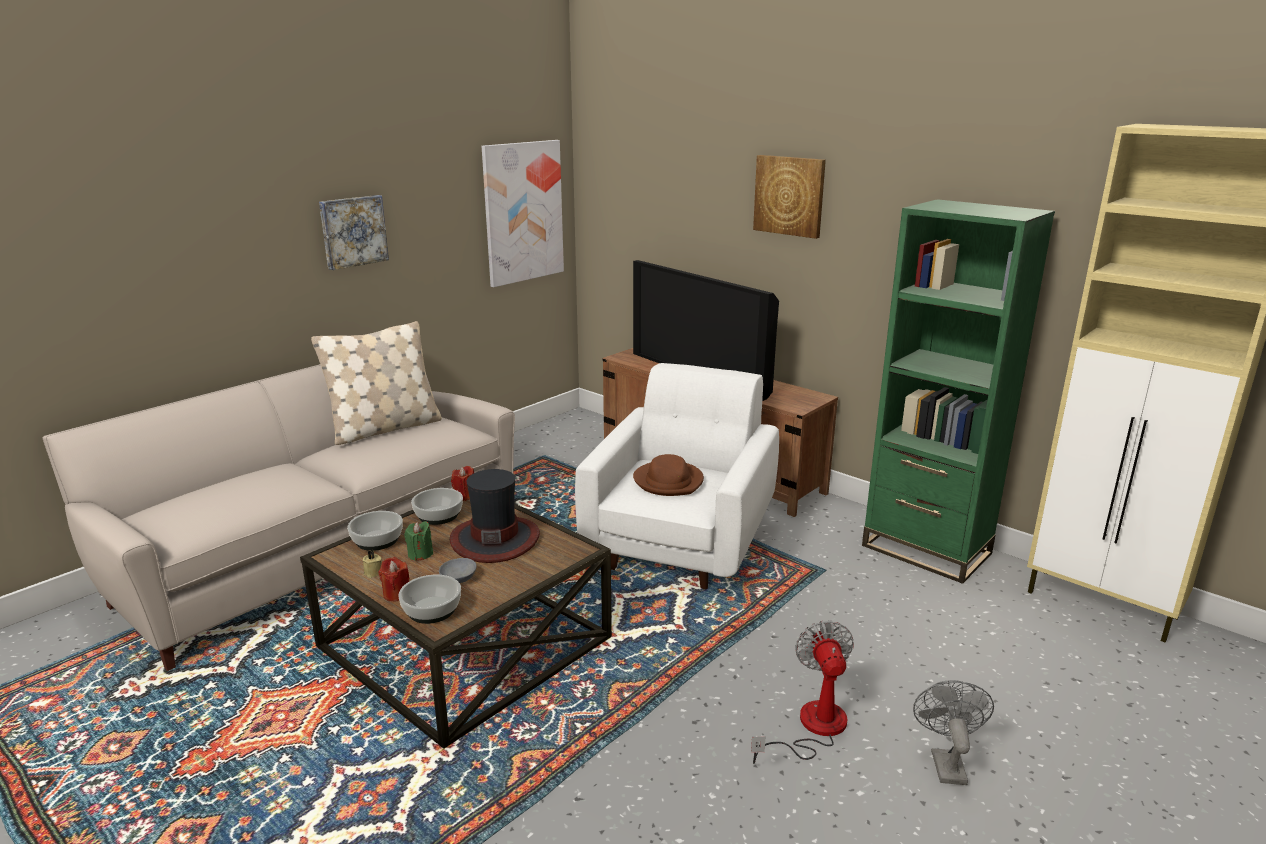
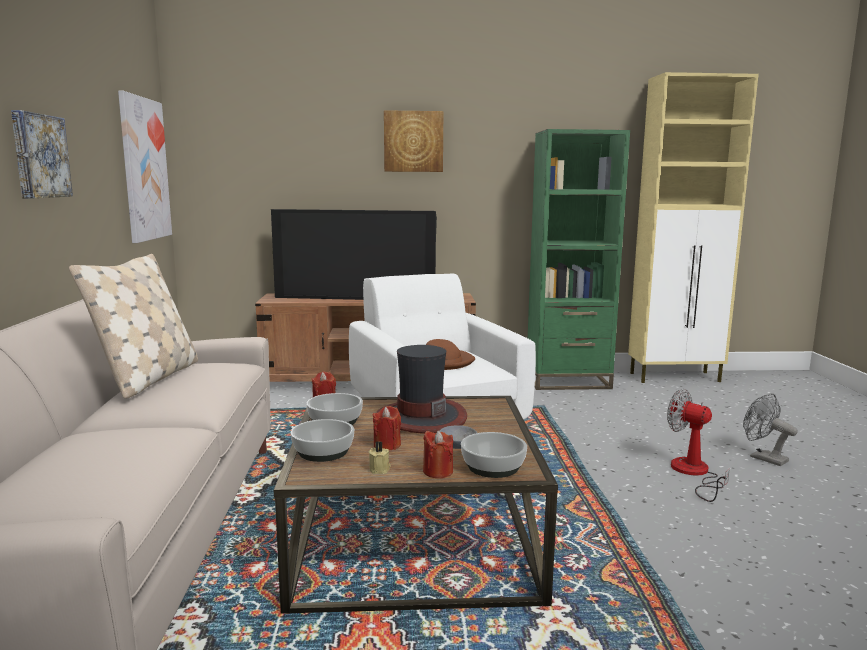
camera: 45 degrees left, 10 degrees down
green candle [405,521,433,561] -> red candle [373,406,401,450]

